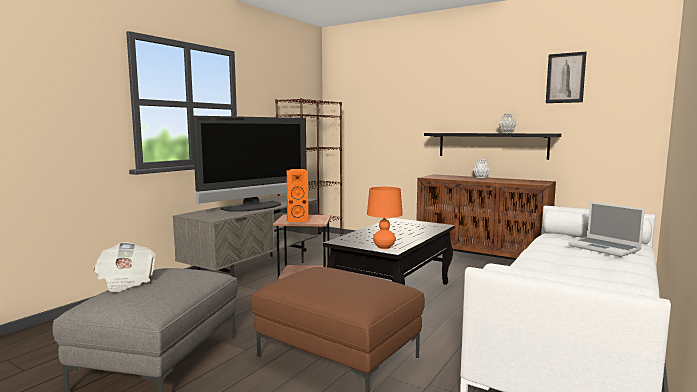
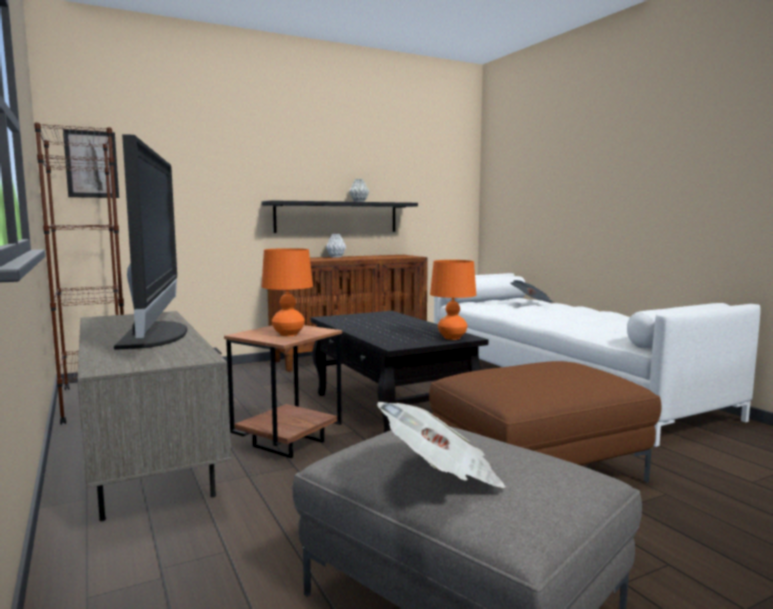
camera: 60 degrees left, 0 degrees up
orange speaker [286,169,309,222] -> orange table lamp [262,248,313,336]
picture [546,52,587,103] -> picture moved to [63,129,119,198]
laptop [568,202,645,257] -> newspaper [510,280,553,303]

